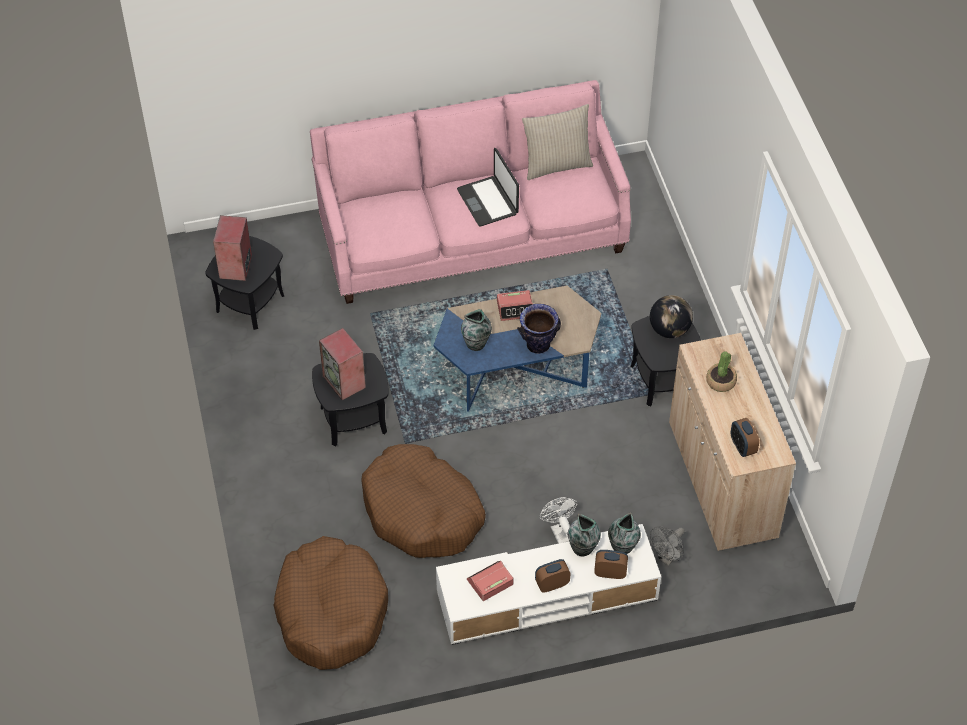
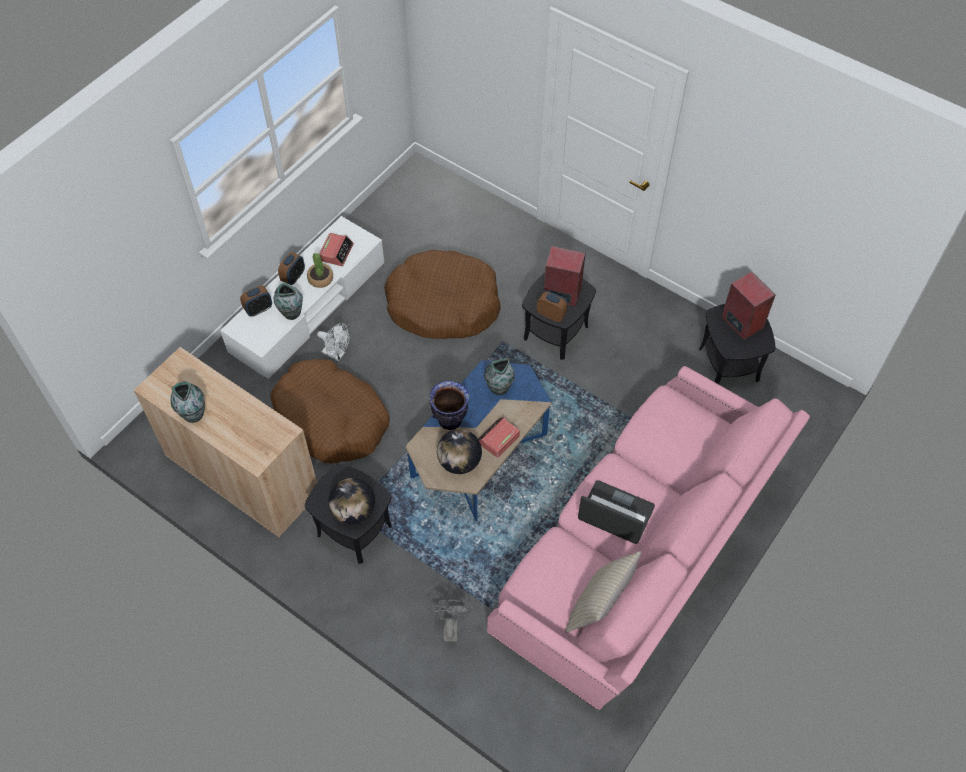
camera: 140 degrees right, 5 degrees up
brown dog bed [273,536,388,670] -> brown dog bed moved to [271,359,390,464]
vase [608,512,641,554] -> vase moved to [171,381,205,423]
grey fan [650,526,685,566] -> grey fan moved to [429,599,471,642]
potted plant [706,351,737,392] -> potted plant moved to [307,253,333,288]
alarm clock [731,418,759,457] -> alarm clock moved to [537,291,568,322]
none -> globe [437,429,482,474]

